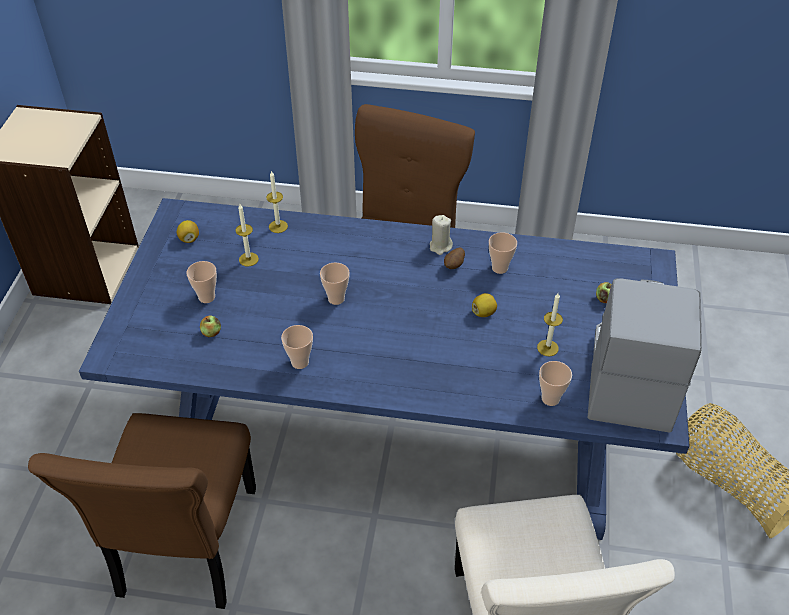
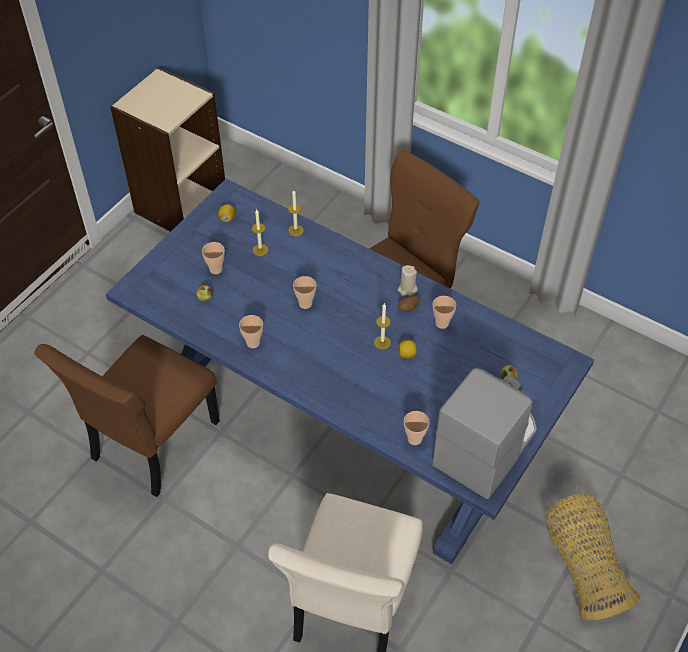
camera: 25 degrees right, 5 degrees up
candle [537,293,563,356] -> candle moved to [374,303,391,350]

